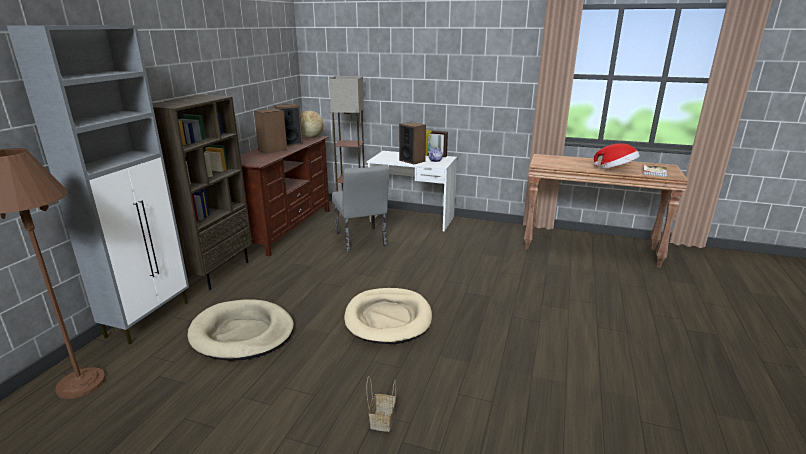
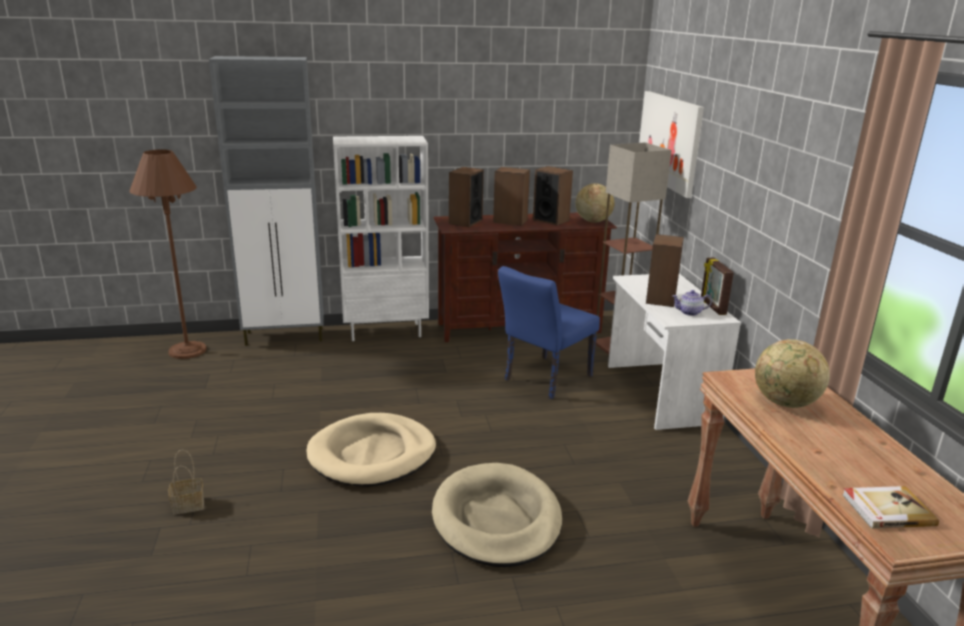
camera: 60 degrees right, 0 degrees up
brown bookcase [153,95,252,290] -> white bookcase [333,136,429,341]
beige dog bed [187,299,294,361] -> beige dog bed moved to [432,463,562,567]
grey chair [332,165,390,252] -> blue chair [498,266,600,399]
hat [594,143,640,169] -> none
none -> speaker [449,167,484,227]
none -> picture [639,91,704,198]
none -> globe [755,339,830,408]

